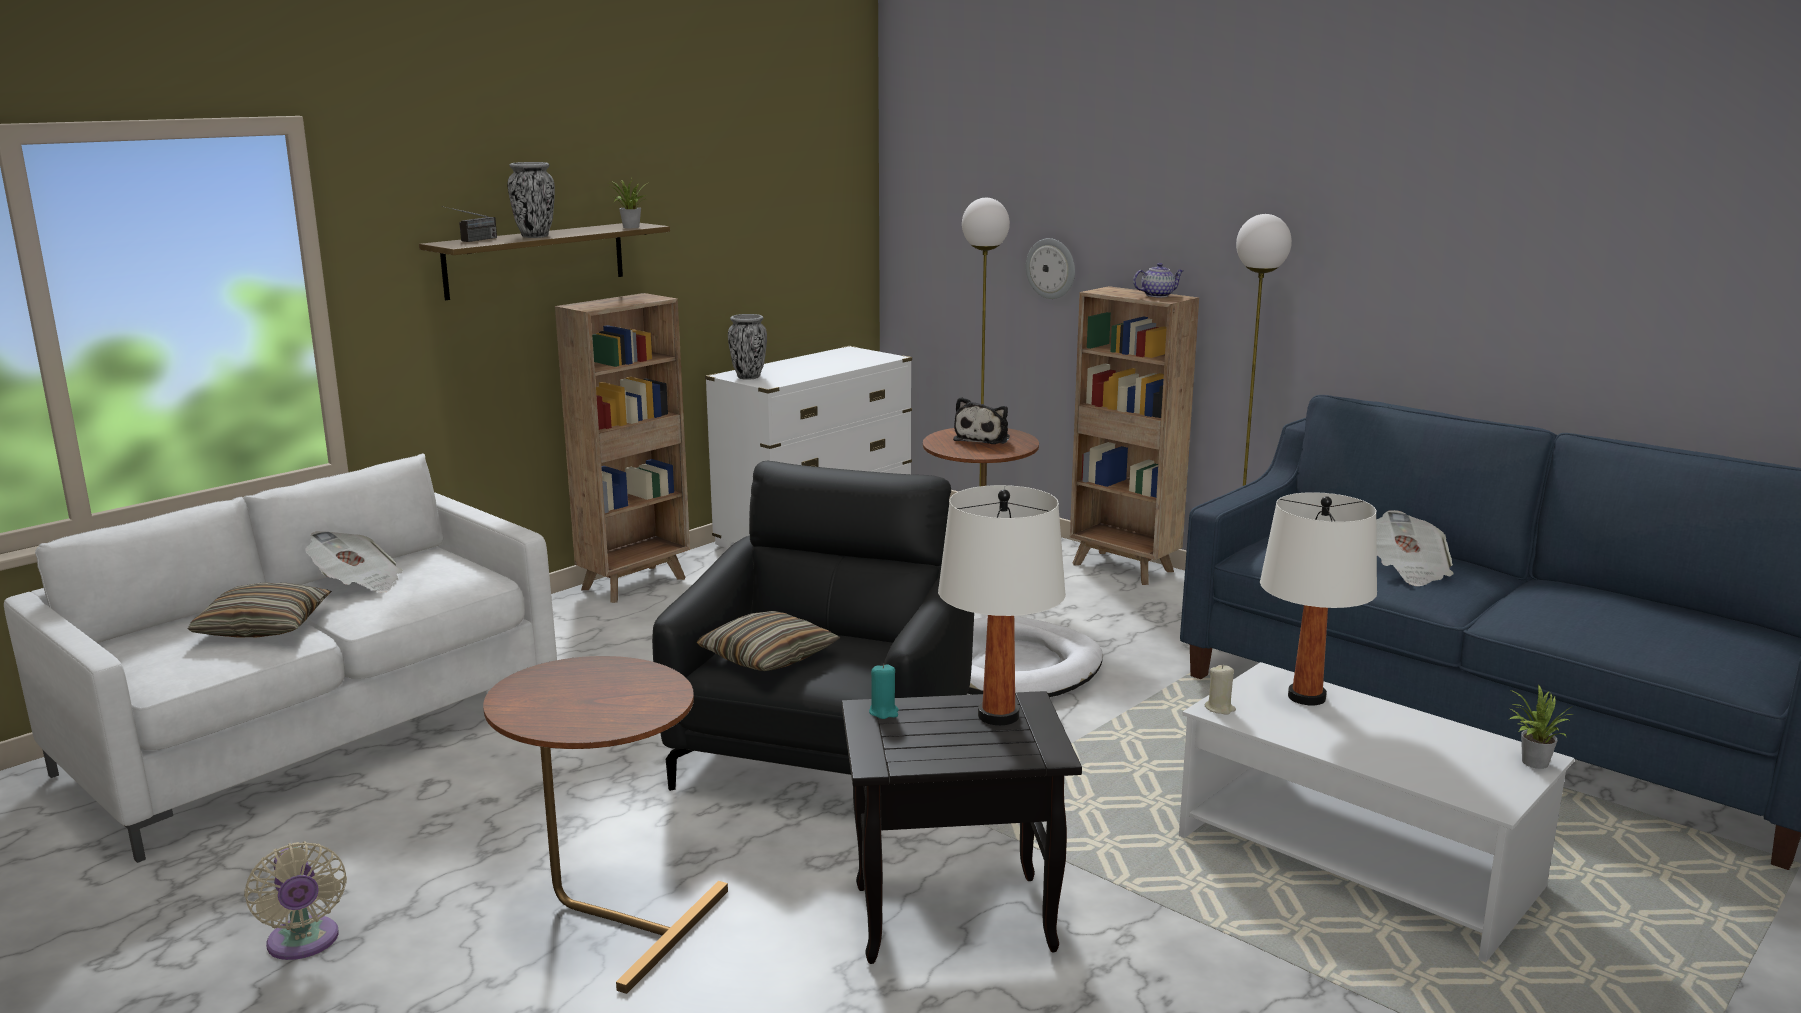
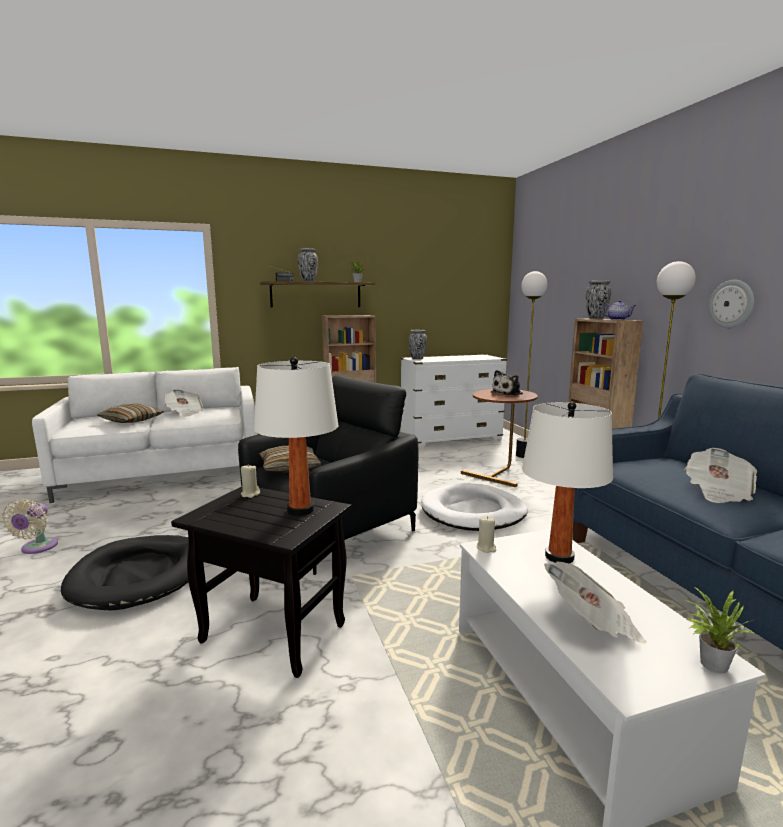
camera: 30 degrees right, 5 degrees down
brown side table [483,656,728,994] -> black dog bed [61,535,189,611]
turquoise candle [869,664,899,719] -> beige candle [241,464,260,498]
wall clock [1026,238,1075,299] -> wall clock moved to [709,280,754,328]
none -> newspaper [544,562,646,644]
none -> vase [586,281,611,319]

